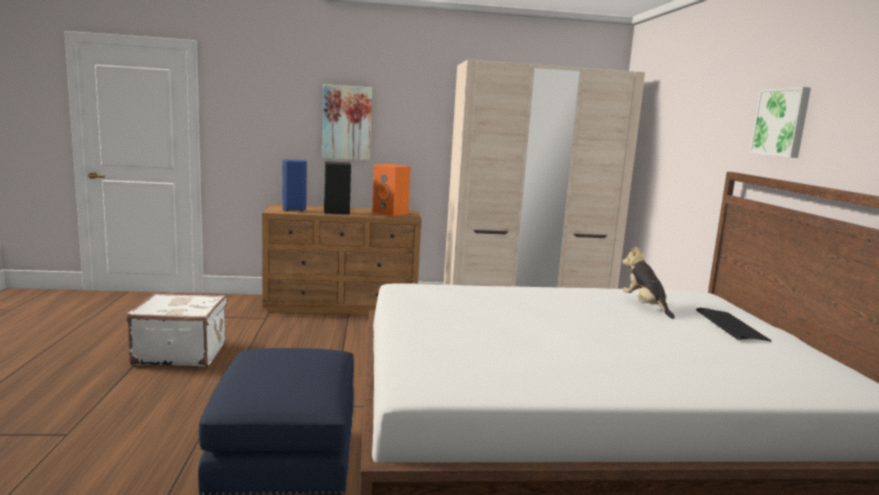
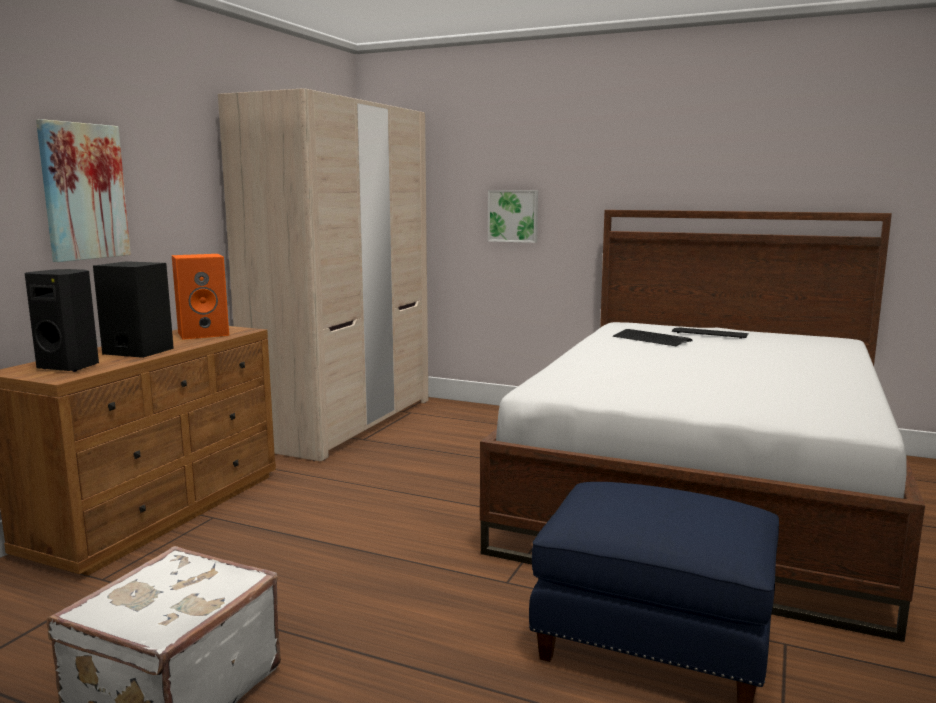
camera: 60 degrees left, 0 degrees up
blue speaker [282,159,307,211] -> black speaker [25,269,99,372]
plush toy [623,246,675,319] -> keyboard [613,329,693,346]
picture [749,87,811,158] -> picture moved to [488,190,538,243]

